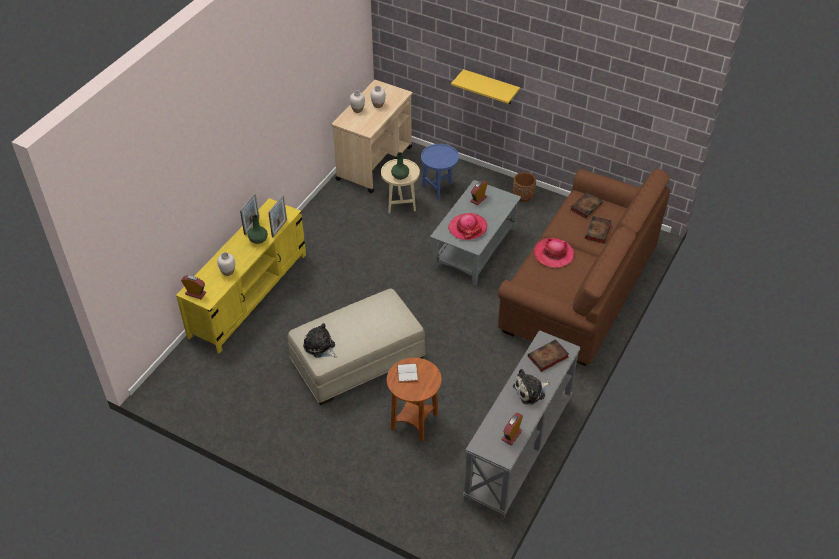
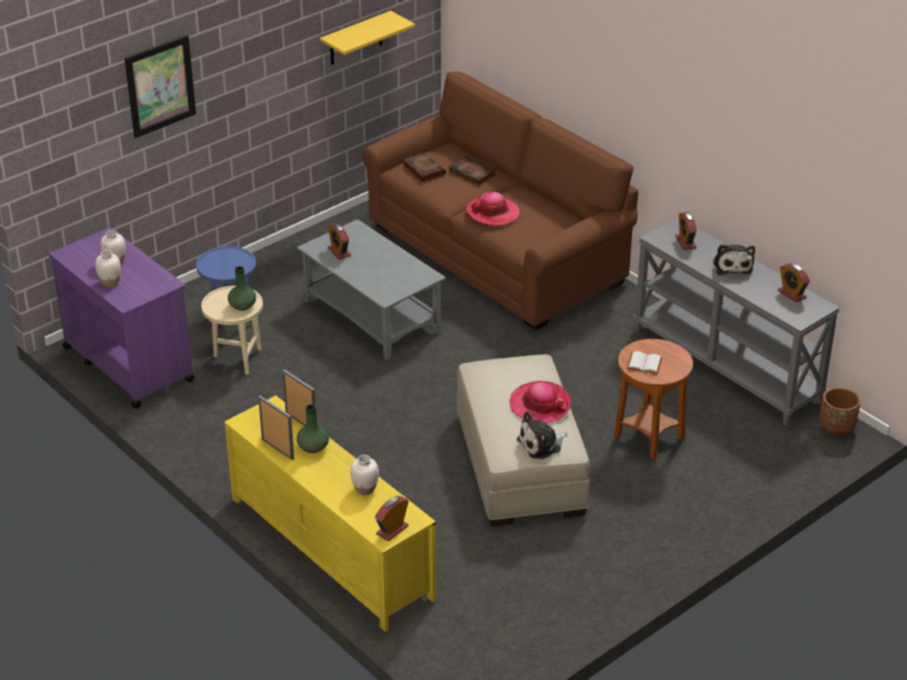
camera: 70 degrees left, 10 degrees down
beige cart [332,80,412,193] -> purple cart [49,227,195,409]
hat [448,213,487,240] -> hat moved to [510,381,571,423]
yellow shelf [451,69,520,104] -> yellow shelf moved to [320,11,415,65]
brown planter [513,172,536,202] -> brown planter moved to [819,387,861,437]
book [528,339,569,372] -> alarm clock [675,212,697,250]
none -> picture [124,35,196,138]

